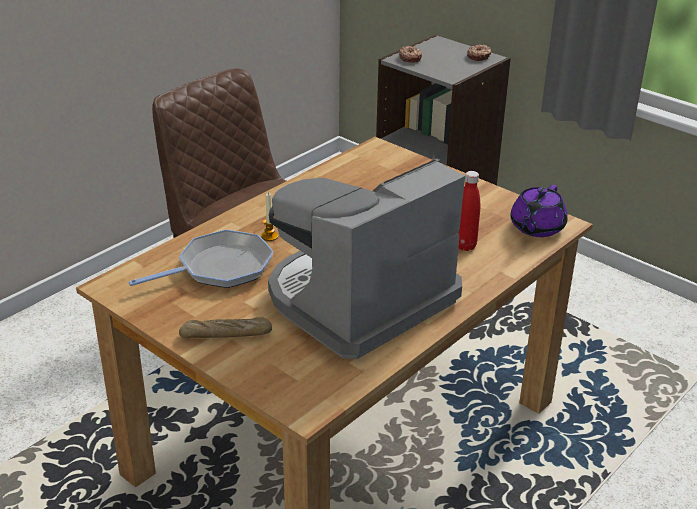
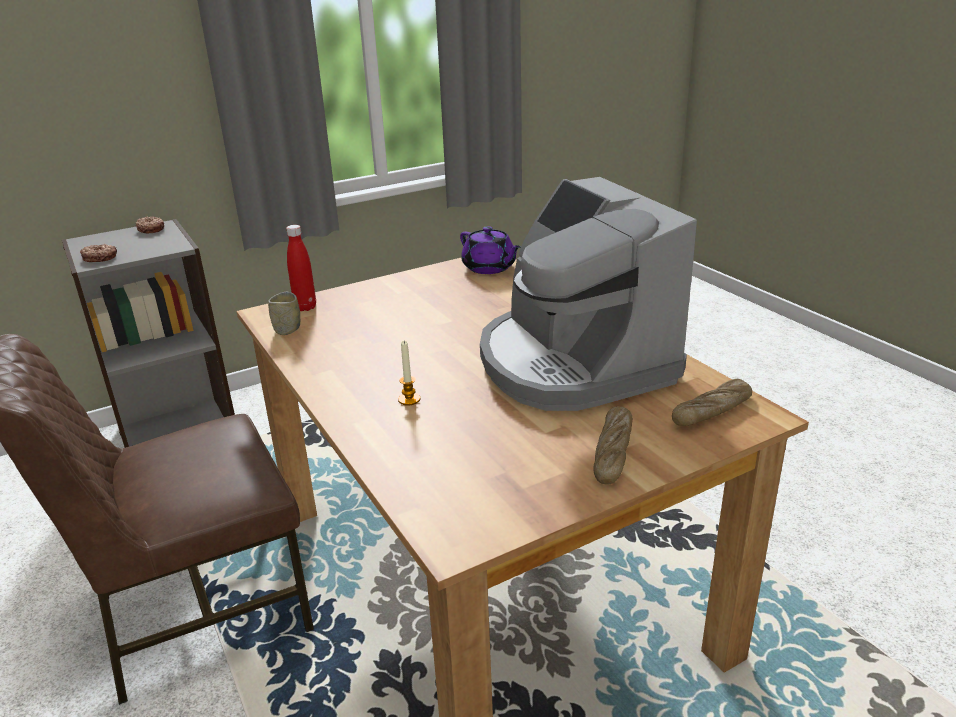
camera: 70 degrees left, 5 degrees down
frying pan [129,230,274,288] -> none
red bottle [458,171,480,251] -> red bottle moved to [286,225,316,311]
none -> cup [268,292,300,335]
none -> bread [672,379,752,426]

